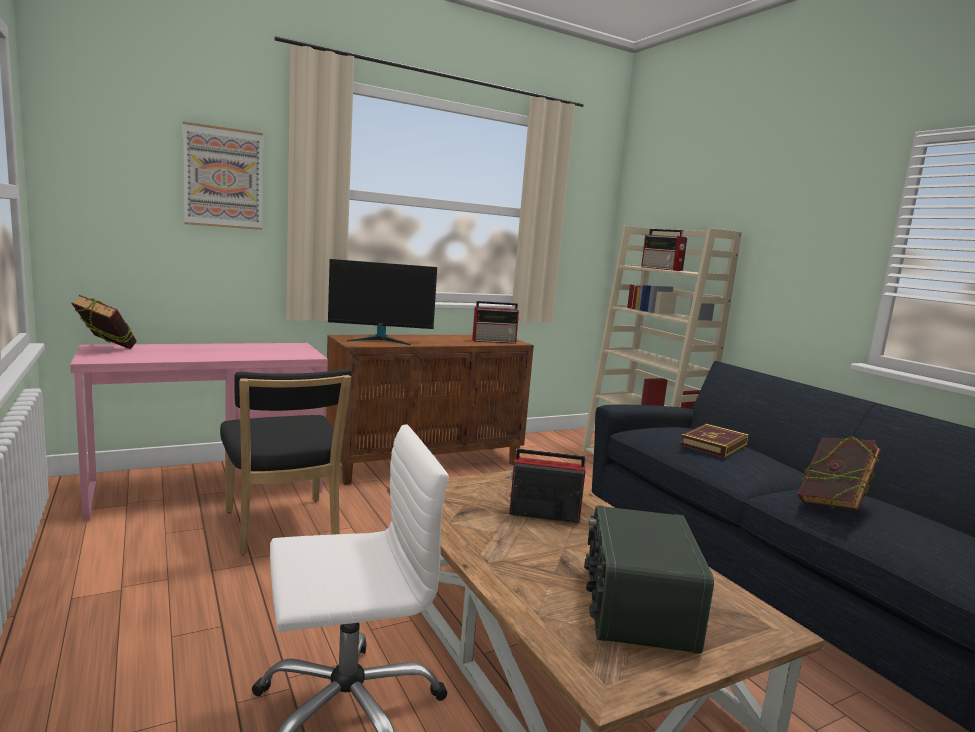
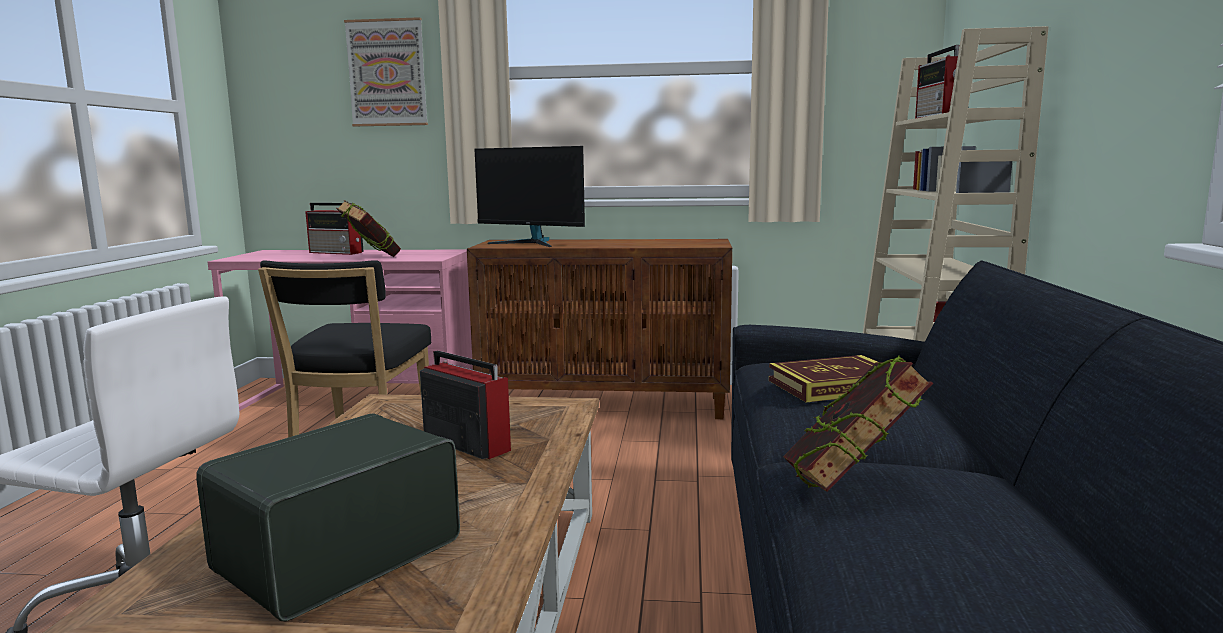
camera: 35 degrees right, 0 degrees up
book [71,295,137,349] -> book moved to [336,200,401,257]
radio [472,301,519,344] -> radio moved to [305,203,364,255]

